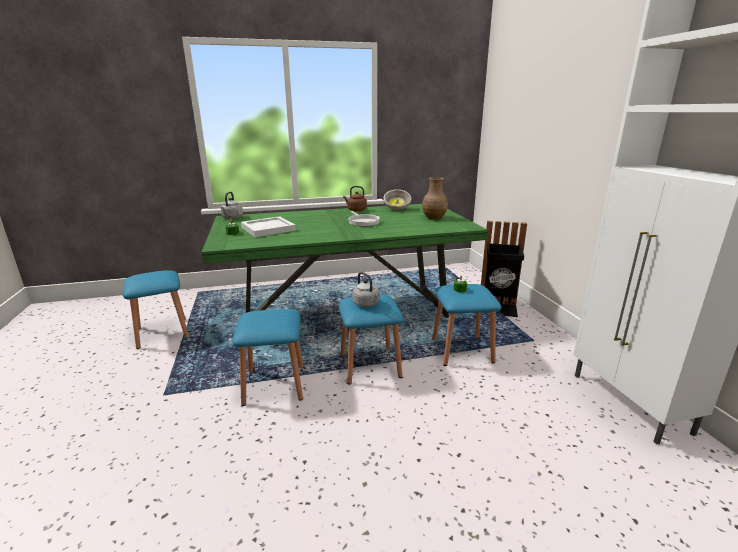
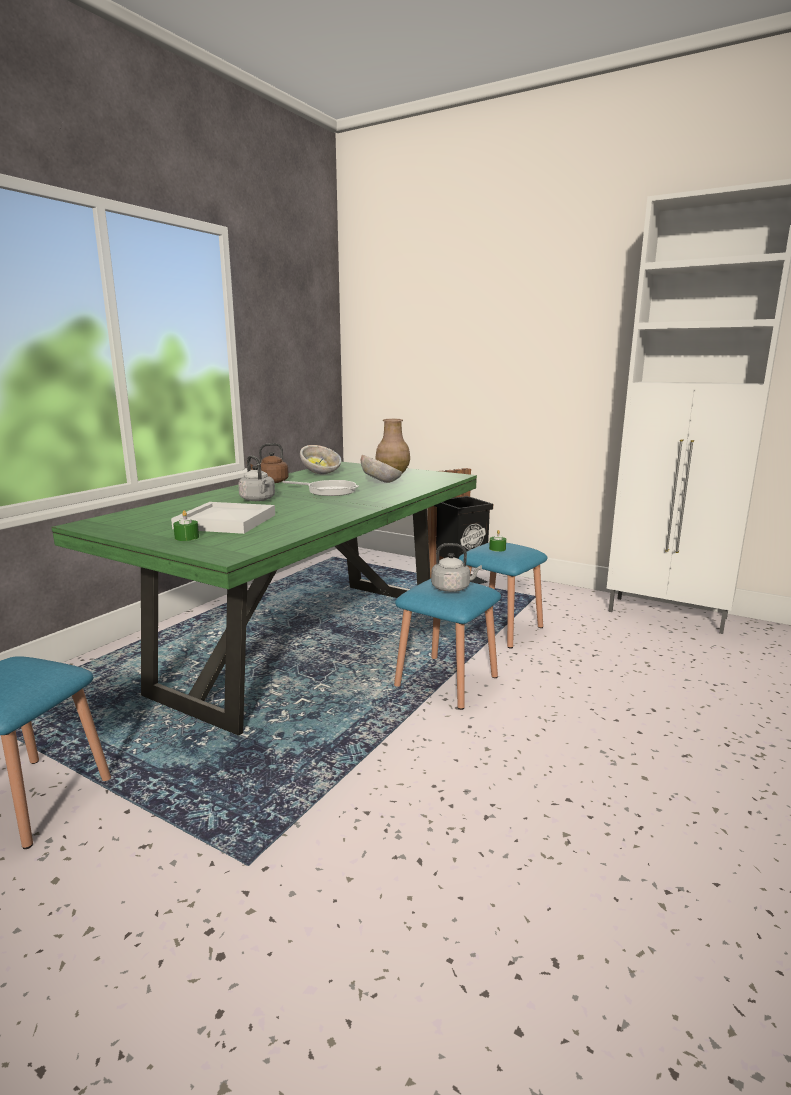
camera: 45 degrees left, 5 degrees down
grey kettle [221,192,243,219] -> grey kettle moved to [238,455,275,501]
blue stool [232,309,304,406] -> none
none -> bowl [361,455,402,483]

